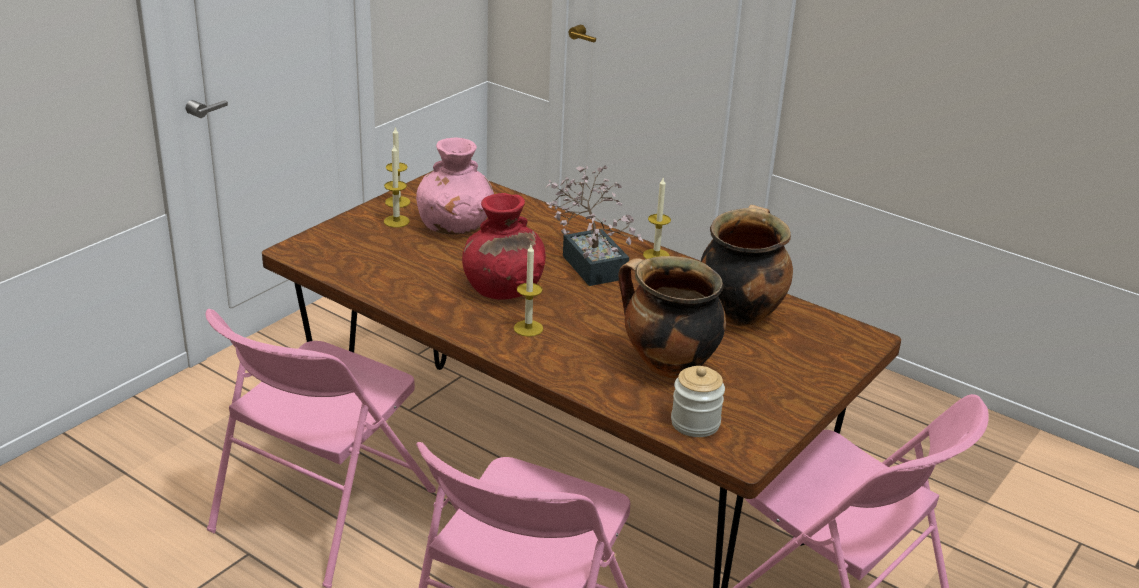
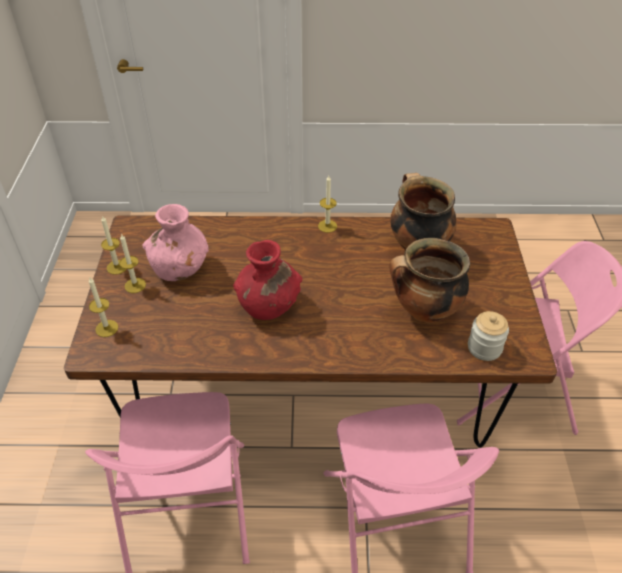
camera: 35 degrees left, 15 degrees up
candle [514,245,543,337] -> candle moved to [89,277,118,337]
potted plant [545,165,643,286] -> none

